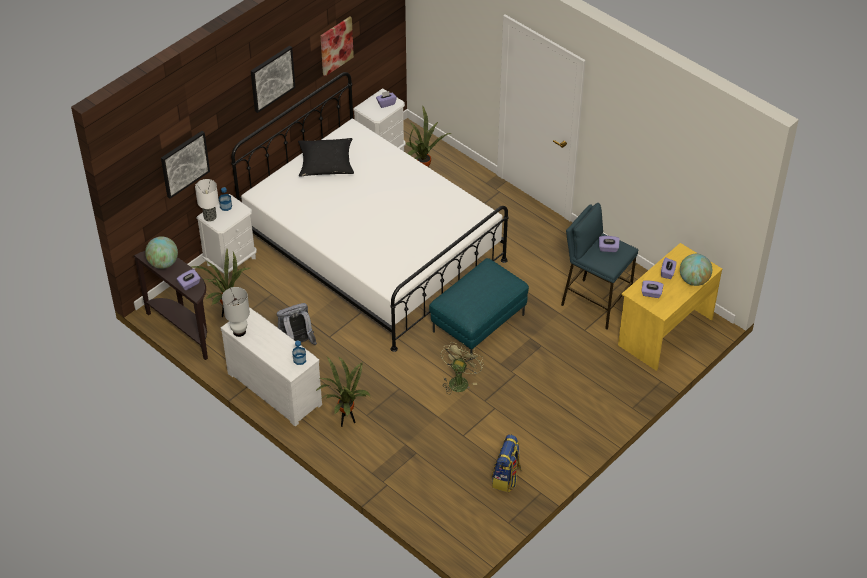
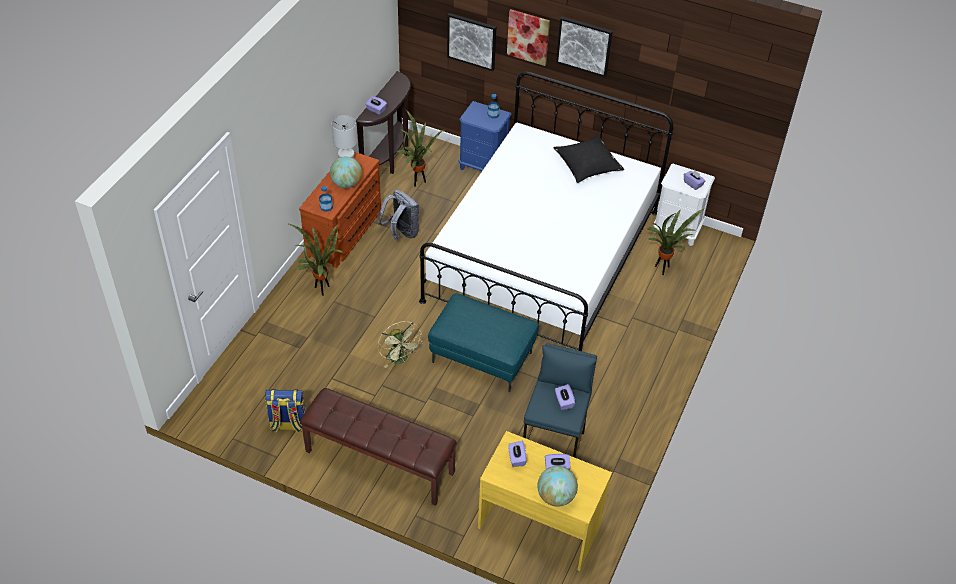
camera: 70 degrees right, 0 degrees up
globe [145,236,178,269] -> globe moved to [330,156,362,188]
table lamp [195,179,219,221] -> none
white nightstand [196,194,257,279] -> blue nightstand [458,101,512,171]
white dresser [221,307,322,426] -> brown dresser [299,152,381,268]
picture [320,17,354,76] -> picture moved to [507,9,550,66]
green fan [441,342,484,395] -> green fan turned 60 degrees clockwise [378,321,423,368]
none -> brown bench [300,388,457,506]

